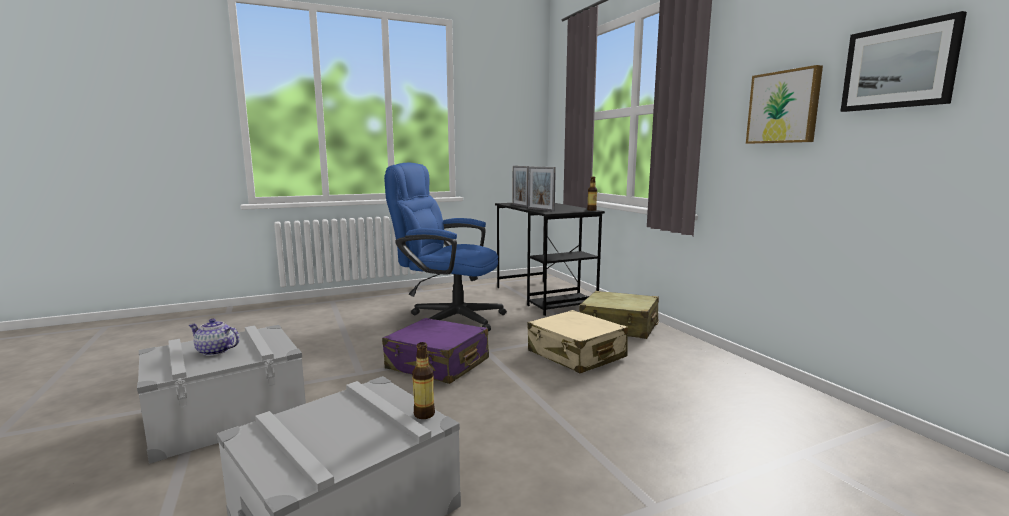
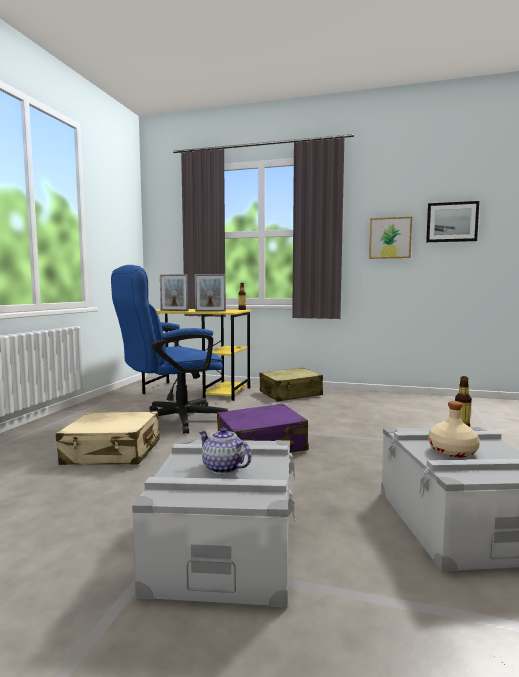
camera: 50 degrees left, 5 degrees down
teapot [189,318,240,356] -> teapot turned 75 degrees clockwise [198,428,252,474]
black desk [495,203,605,316] -> yellow desk [142,309,252,401]
beige suitcase [527,310,628,373] -> beige suitcase moved to [56,412,160,465]
none -> beige bottle [428,401,480,458]

